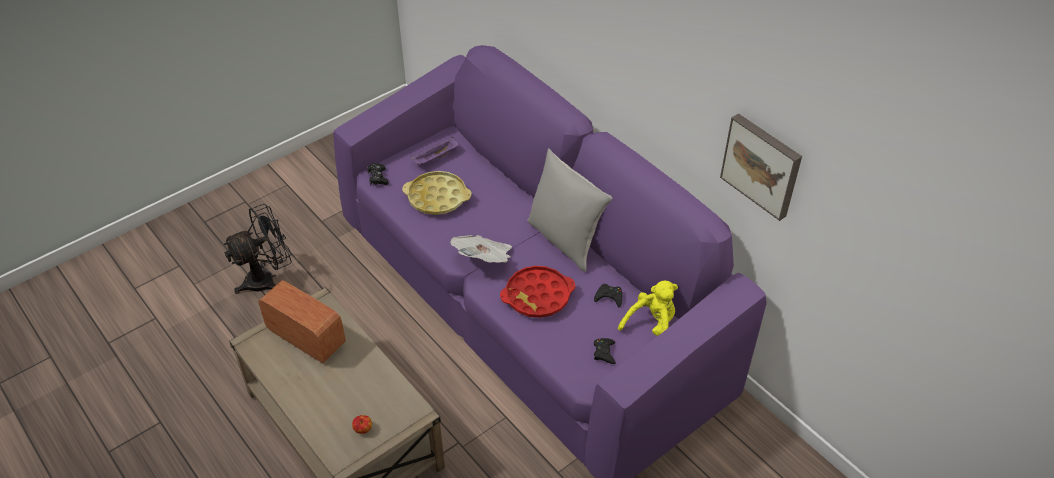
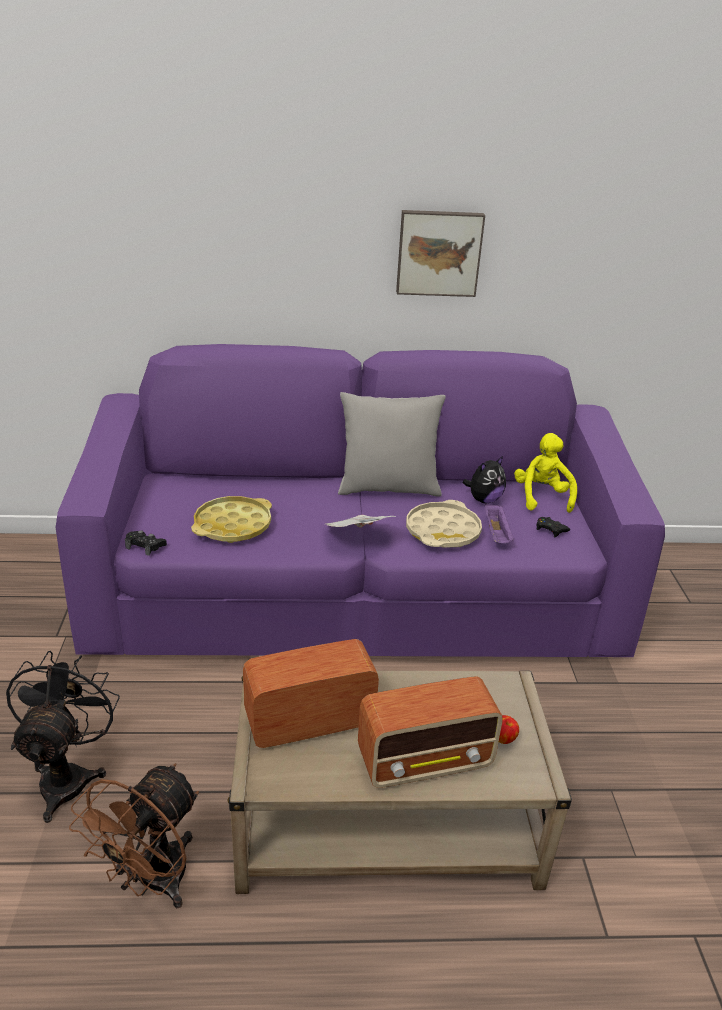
camera: 55 degrees left, 15 degrees down
purple tray [410,137,459,165] -> purple tray moved to [485,503,515,543]
red tray [500,266,575,318] -> beige tray [406,500,482,548]
black game controller [594,284,622,308] -> plush toy [463,456,506,503]
picture [720,113,802,221] -> picture moved to [396,210,485,297]
none -> brown fan [69,763,199,909]
none -> radio [358,676,503,788]

